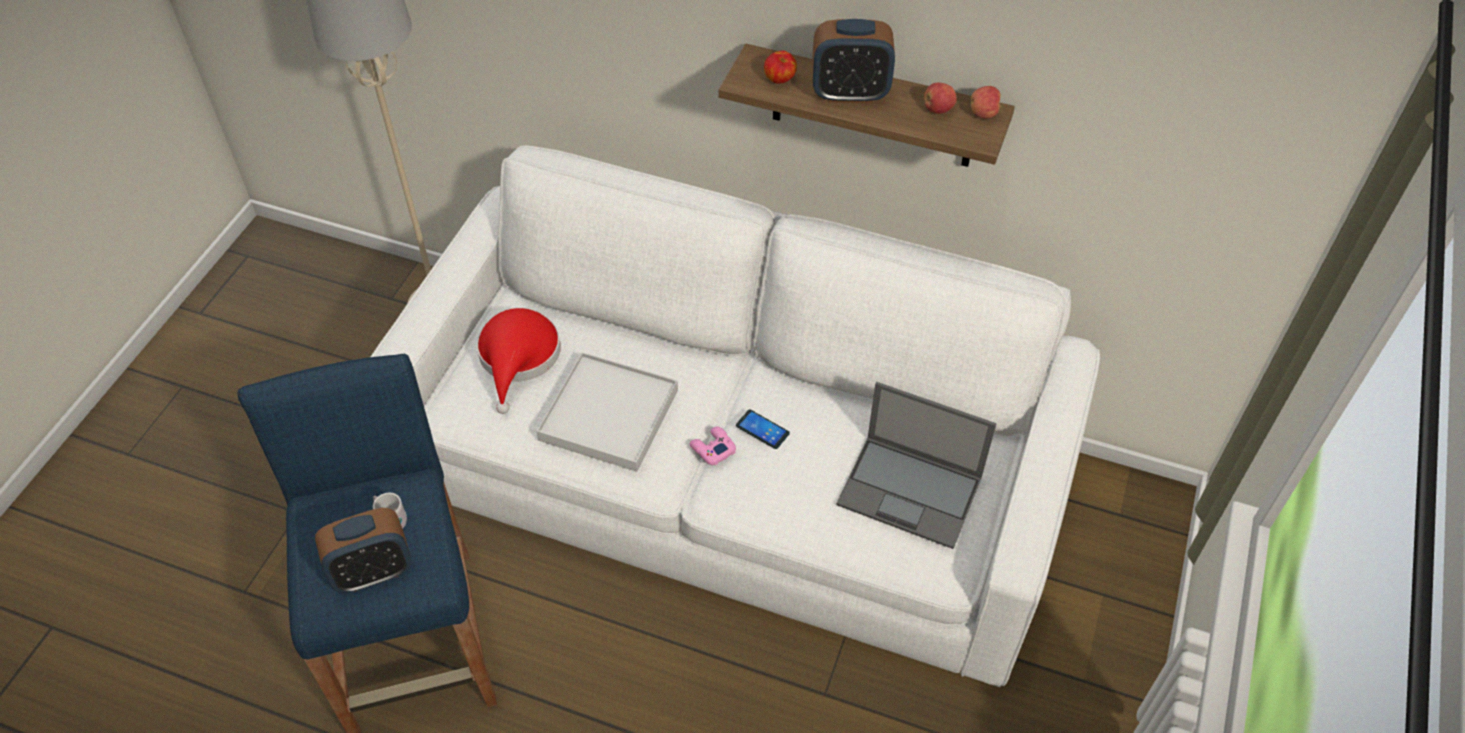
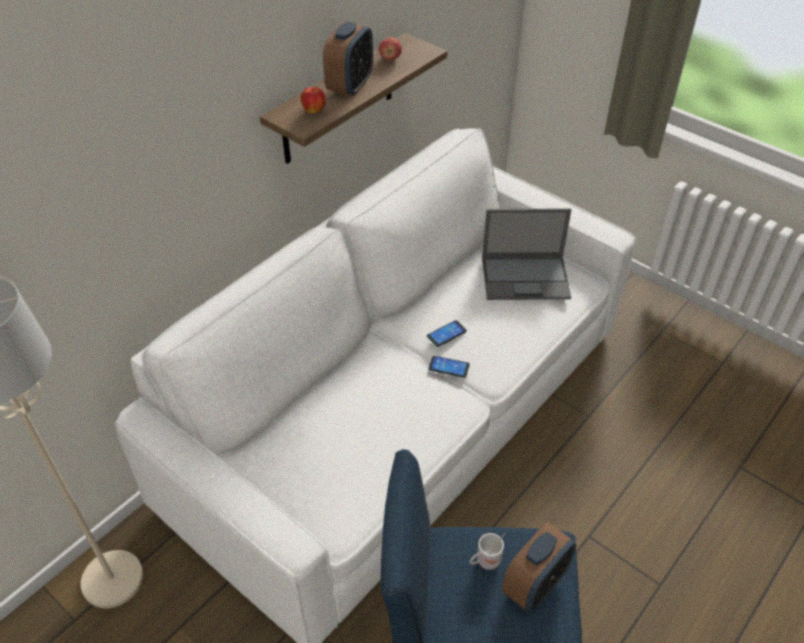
camera: 70 degrees left, 5 degrees down
alarm clock [315,508,412,593] -> alarm clock turned 45 degrees clockwise [502,522,576,613]
red hat [477,308,561,414] -> none
white tray [537,352,678,472] -> none
pink game controller [690,426,736,466] -> phone [428,356,470,378]
laptop [836,382,996,549] -> laptop turned 45 degrees clockwise [482,208,571,300]
apple [971,86,1002,118] -> none

